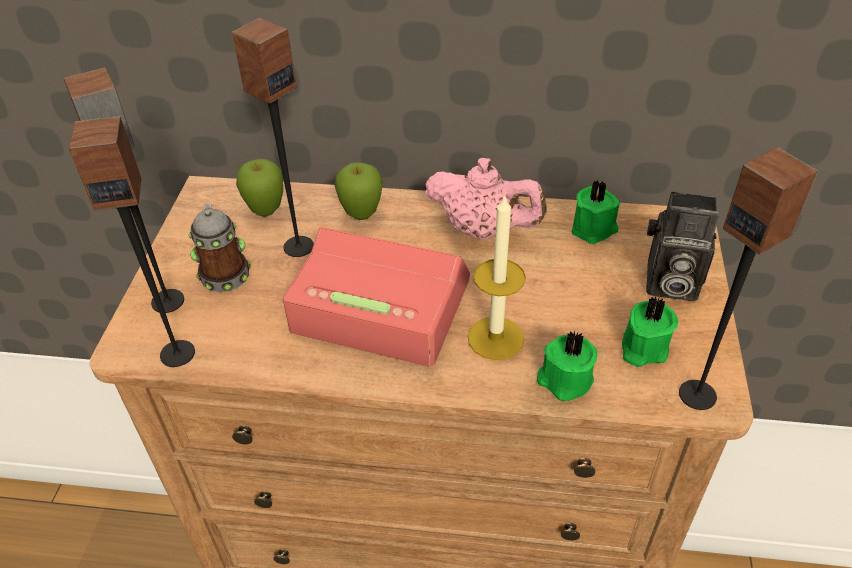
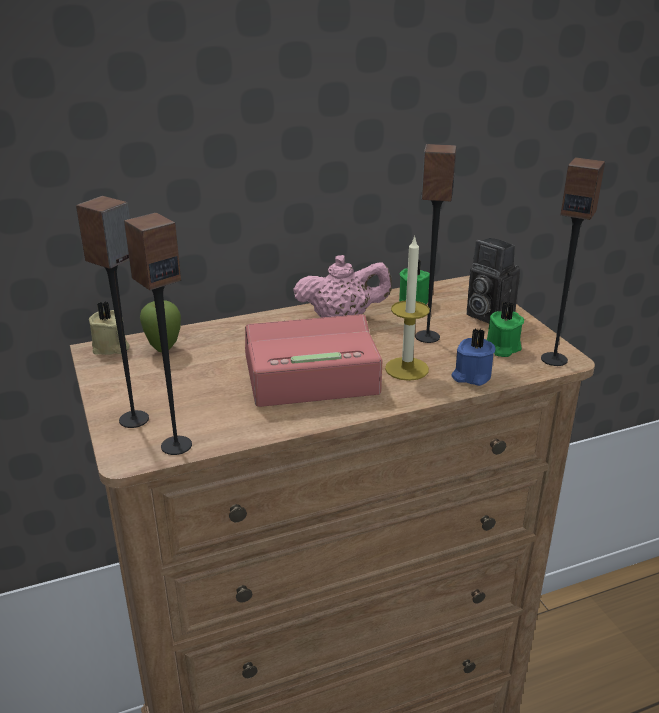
camera: 30 degrees left, 15 degrees down
mug [189,204,251,292] -> none
speaker [231,18,314,257] -> speaker moved to [415,144,456,343]
apple [334,162,383,220] -> none
green candle [537,331,597,401] -> blue candle [451,329,496,386]
camera [646,191,720,301] -> camera turned 60 degrees clockwise [467,238,520,323]
none -> beige candle [89,301,130,355]

